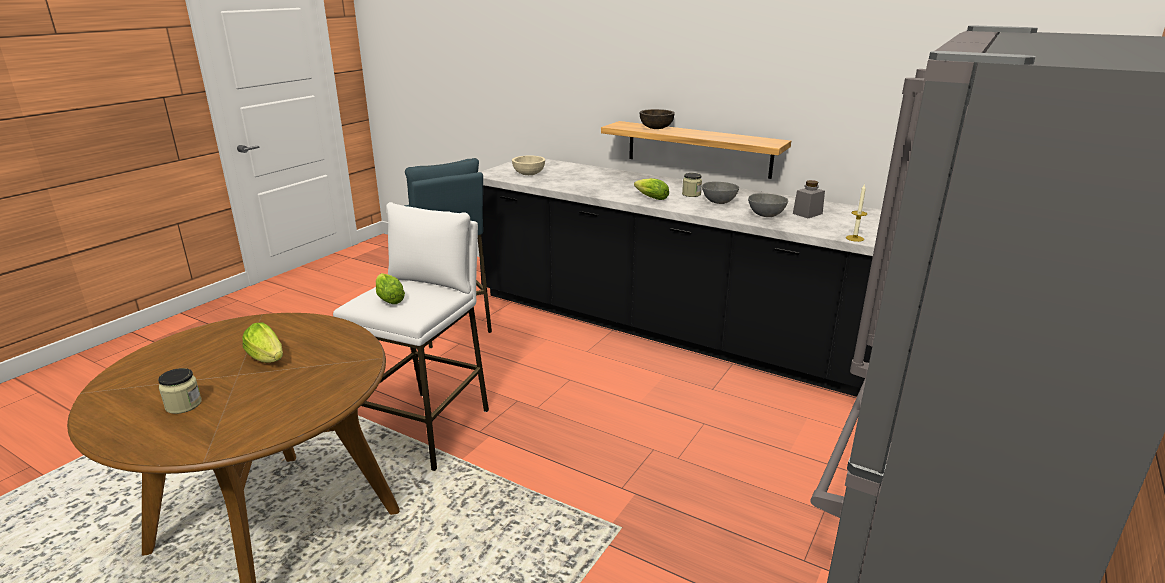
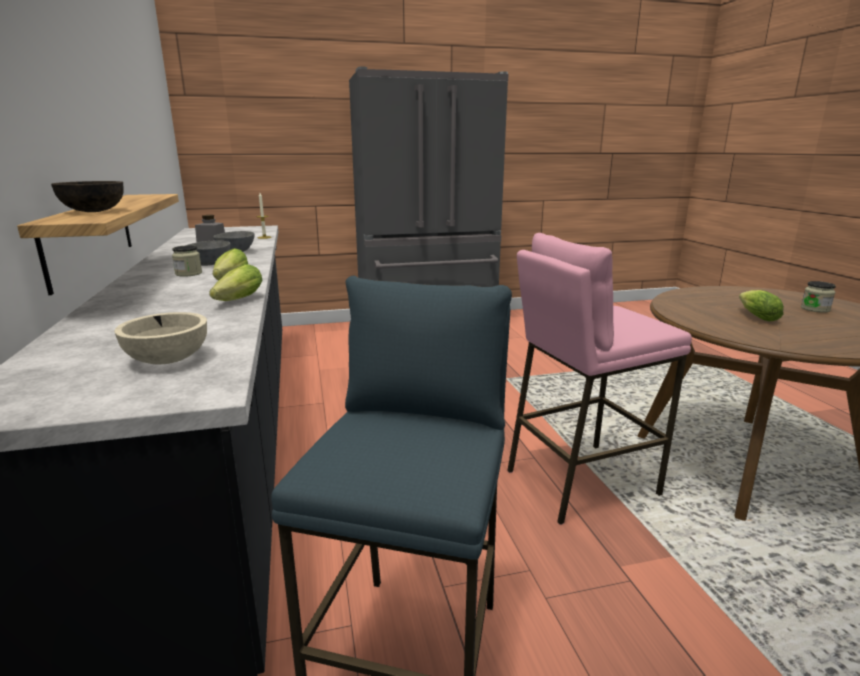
camera: 135 degrees left, 5 degrees down
white stool [333,202,489,471] -> pink stool [507,233,692,525]
lettuce [376,273,405,304] -> lettuce moved to [209,264,262,301]

